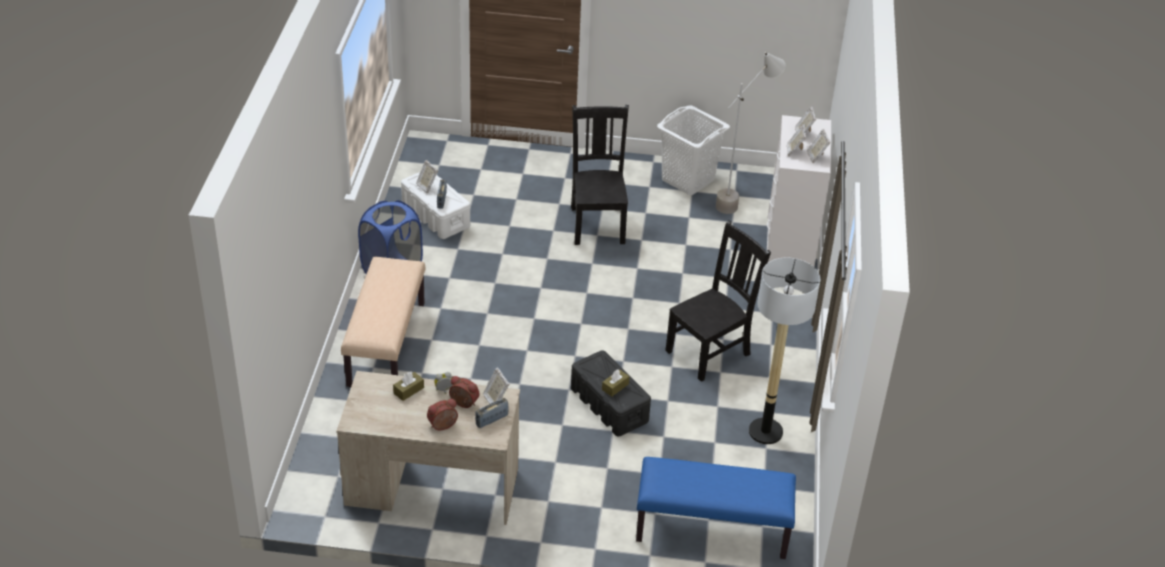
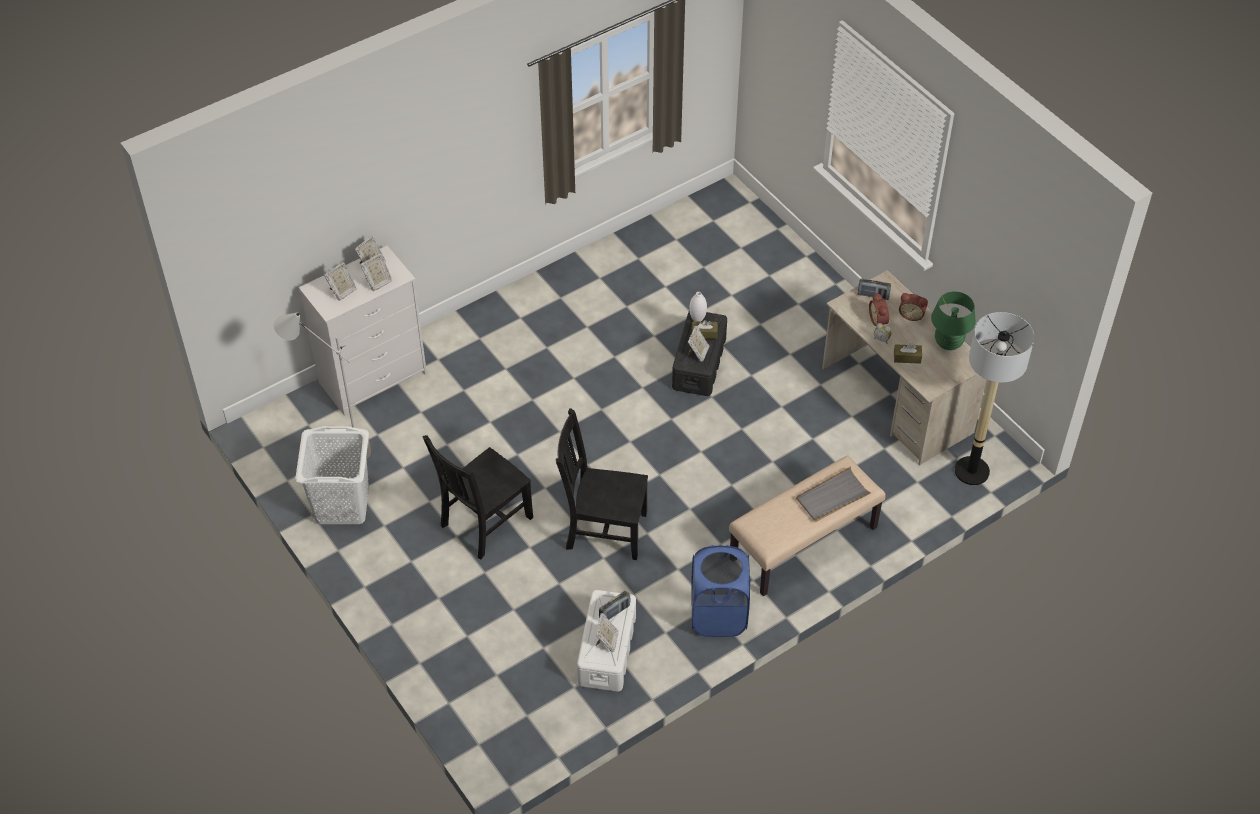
camera: 130 degrees left, 10 degrees up
picture frame [483,367,509,404] -> picture frame moved to [688,326,709,362]
blue bench [636,457,796,559] -> none
black chair [665,220,771,382] -> black chair moved to [556,408,648,560]
floor lamp [749,258,820,444] -> floor lamp moved to [955,312,1034,485]
none -> white vase [689,292,707,322]
none -> grey tray [796,467,871,522]
none -> green table lamp [931,291,976,350]

